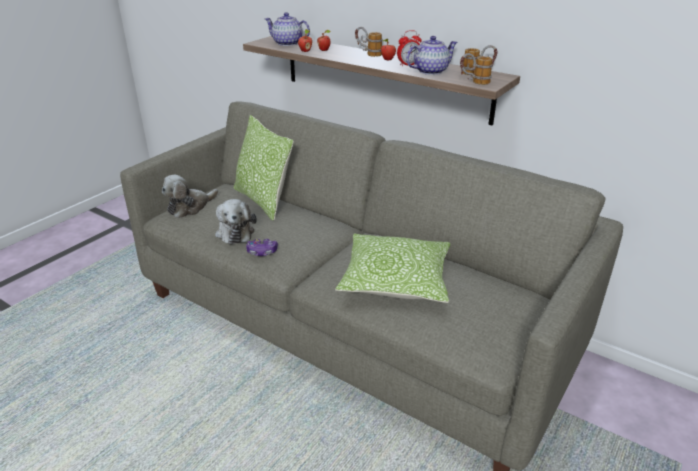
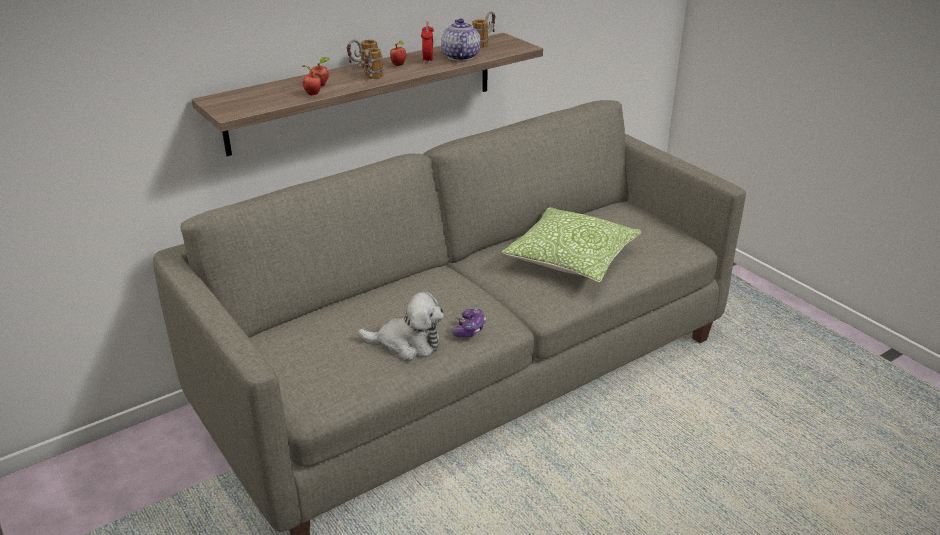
camera: 70 degrees left, 0 degrees up
plush toy [162,175,218,218] -> none
pillow [234,115,294,221] -> none
teapot [265,12,310,46] -> none
mug [460,53,493,85] -> mug moved to [364,48,384,79]

